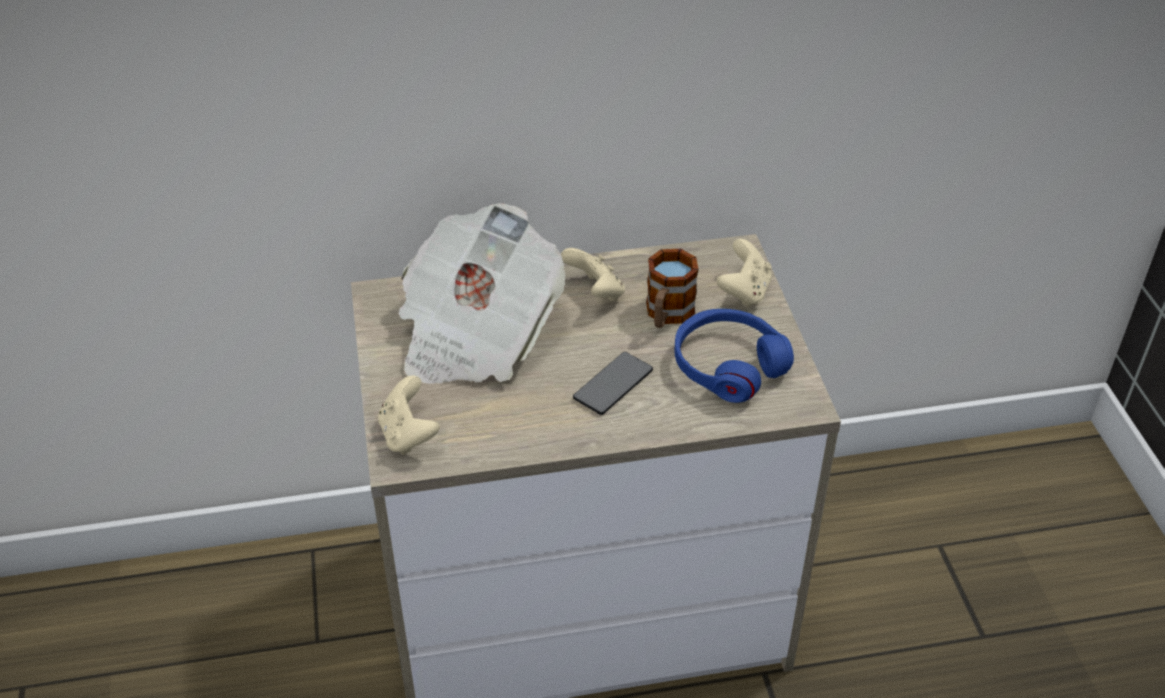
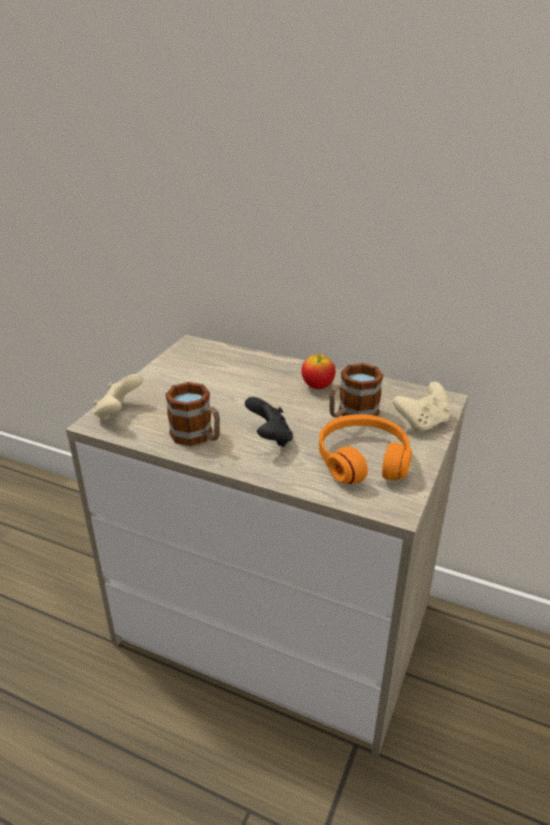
camera: 35 degrees right, 10 degrees down
newspaper [398,203,566,384] -> none
beige game controller [561,248,625,301] -> apple [301,354,336,389]
phone [573,352,653,415] -> black game controller [245,397,293,447]
blue headphones [674,309,794,403] -> orange headphones [319,414,412,484]
none -> mug [165,382,220,446]

